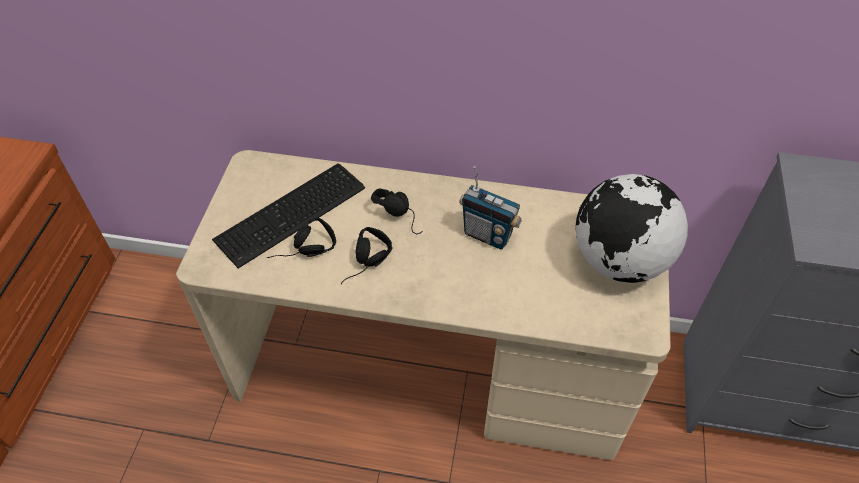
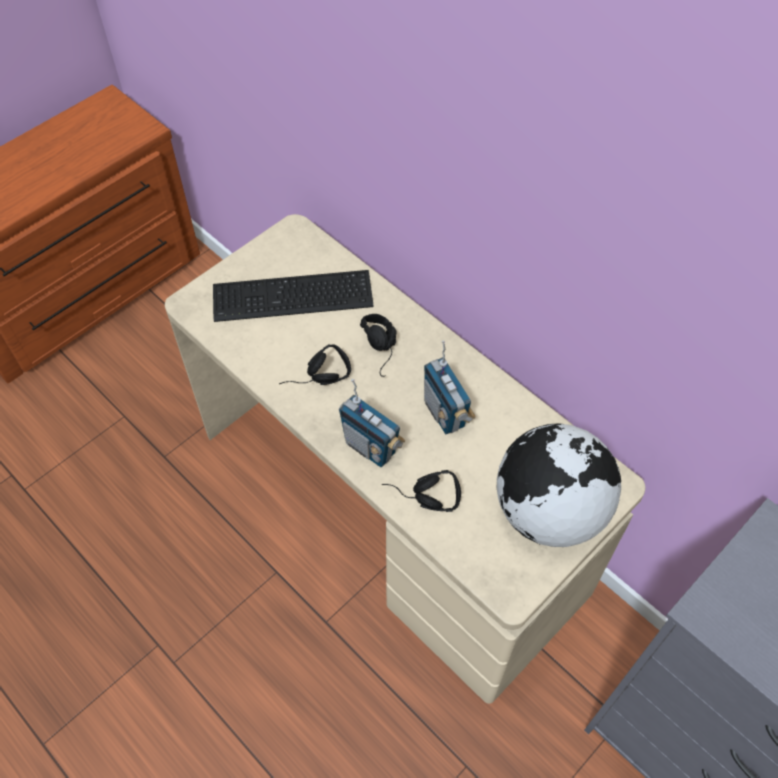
camera: 35 degrees right, 5 degrees up
black headphones [267,218,336,258] -> black headphones moved to [381,470,461,512]
none -> radio [339,379,405,467]

